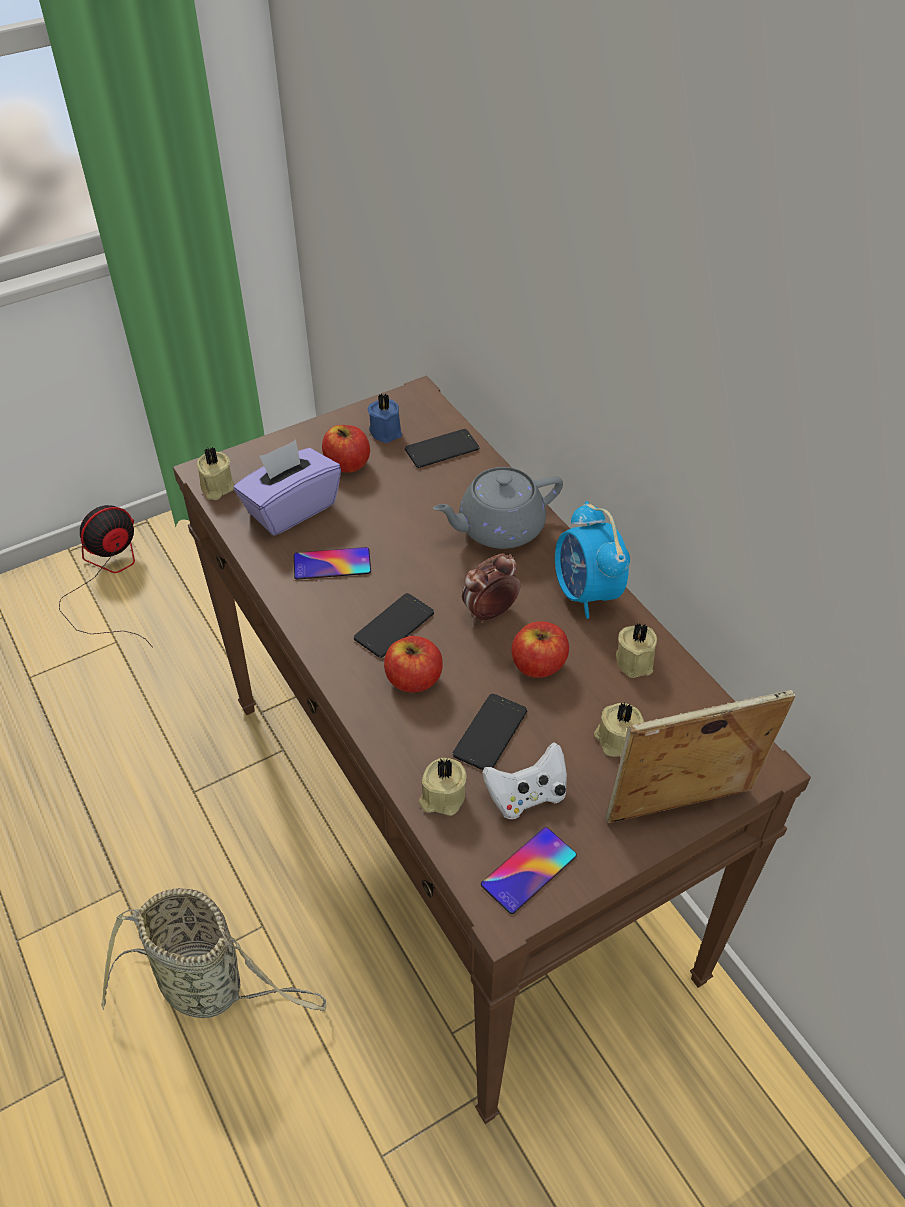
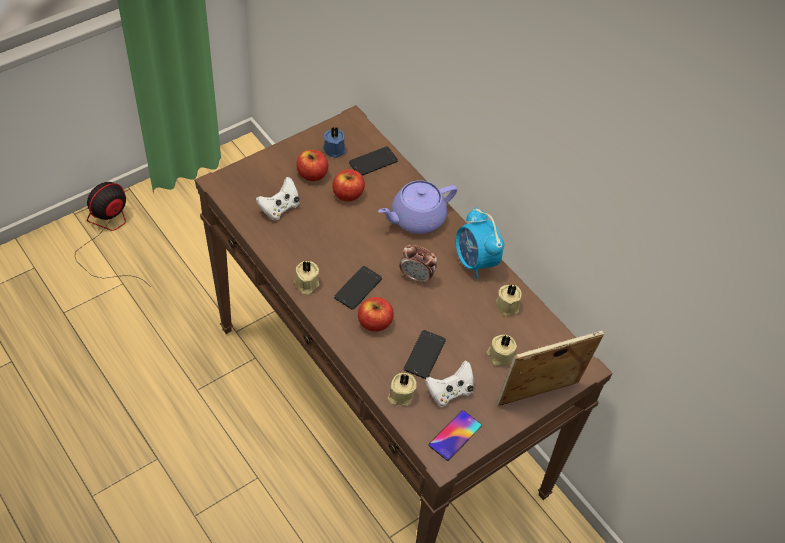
camera: 10 degrees left, 5 degrees up
basket [101,888,326,1018] -> none
beige candle [197,447,234,500] -> beige candle moved to [294,261,319,295]
purple tissue box [234,440,341,535] -> white game controller [256,177,299,220]
phone [294,547,371,580] -> none
grey teapot [433,467,563,549] -> purple teapot [378,180,457,234]
alarm clock [462,553,520,623] -> alarm clock turned 120 degrees counterclockwise [399,245,437,285]
apple [512,621,569,678] -> apple moved to [332,170,365,202]

